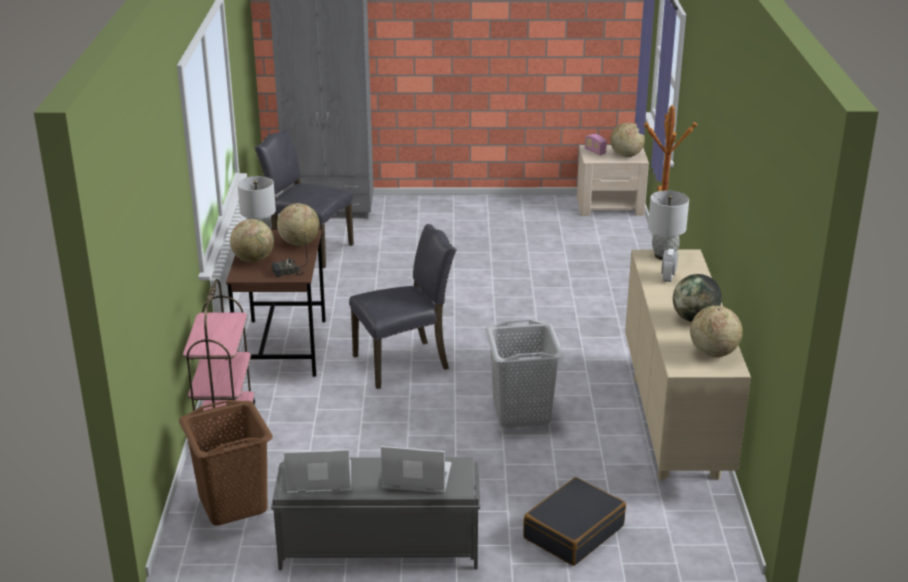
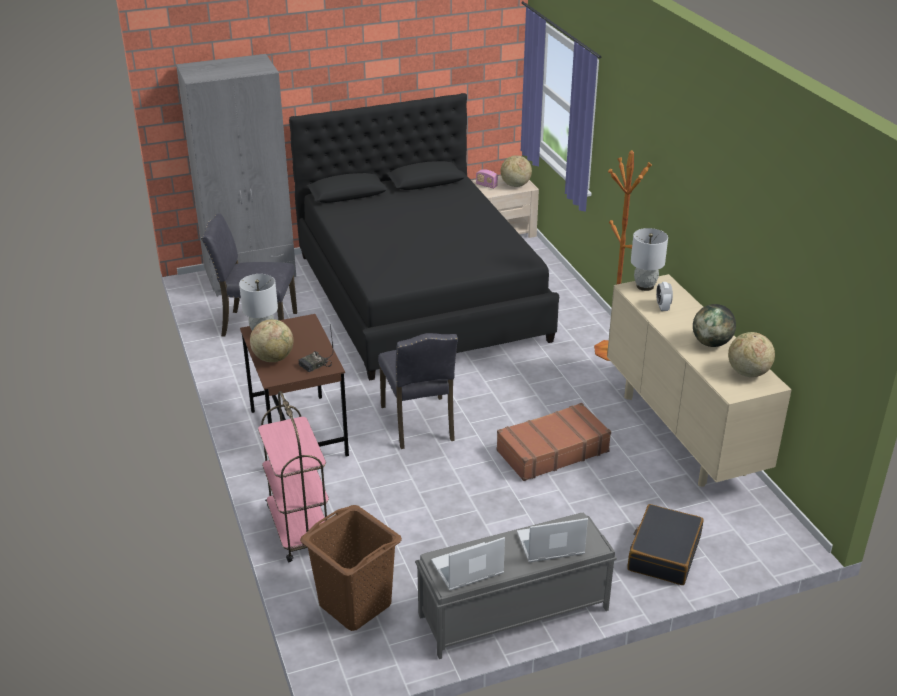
camera: 20 degrees left, 5 degrees up
globe [277,203,320,246] -> none
grey chair [349,224,457,389] -> grey chair turned 120 degrees clockwise [378,333,458,449]
grey laundry basket [485,319,564,428] -> brown suitcase [496,403,611,481]
none -> black bed [289,93,559,381]

